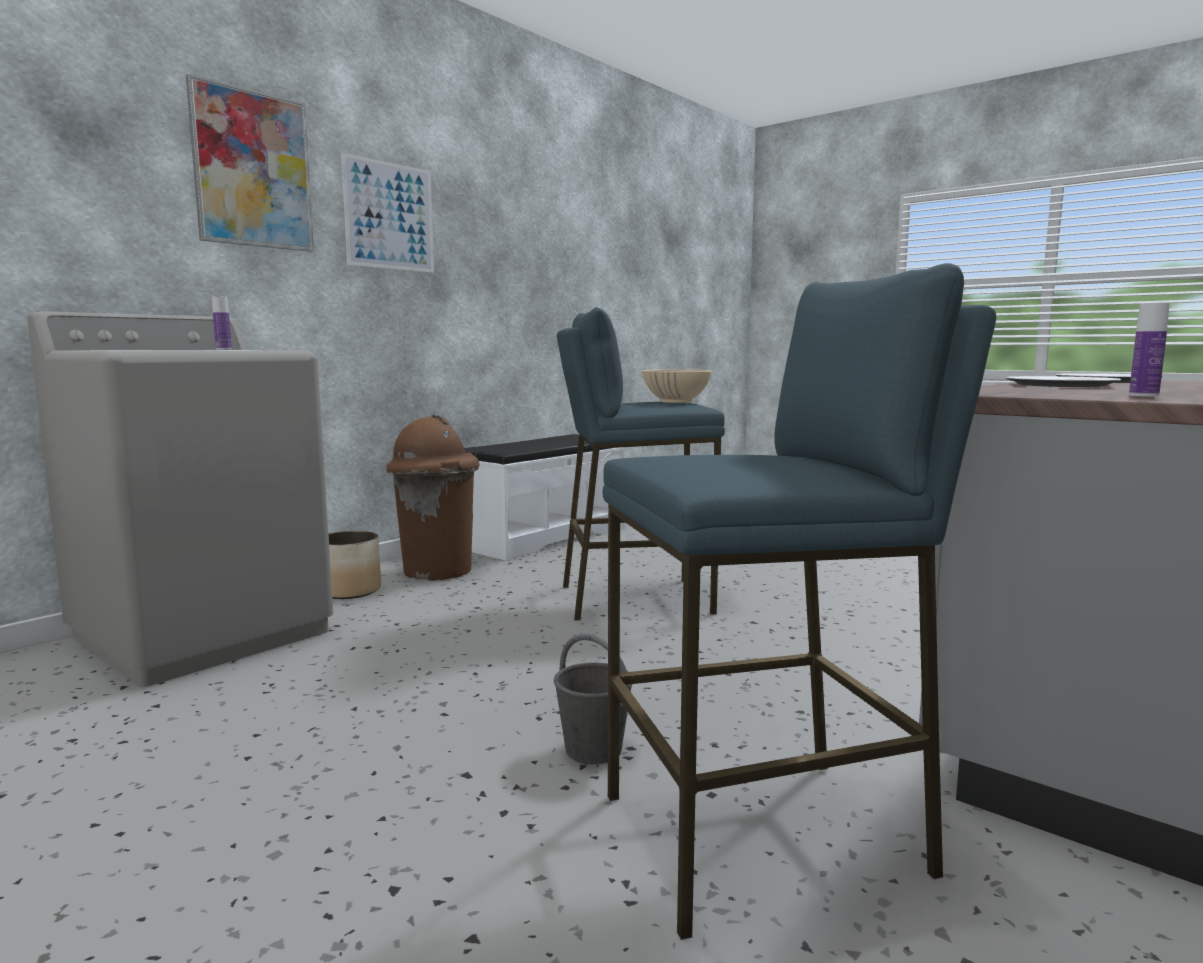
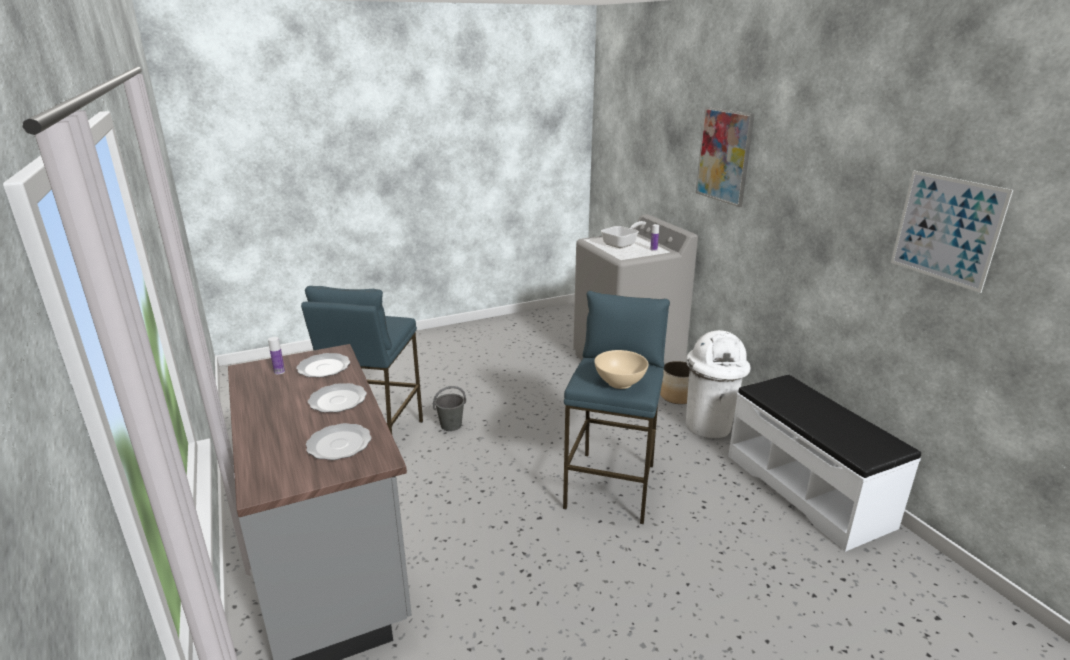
camera: 115 degrees right, 15 degrees up
picture [341,153,434,273] -> picture moved to [891,170,1013,293]
brown trash can [386,415,479,580] -> white trash can [686,330,750,438]
none -> plate [296,353,350,378]
none -> frying pan [601,221,646,248]

